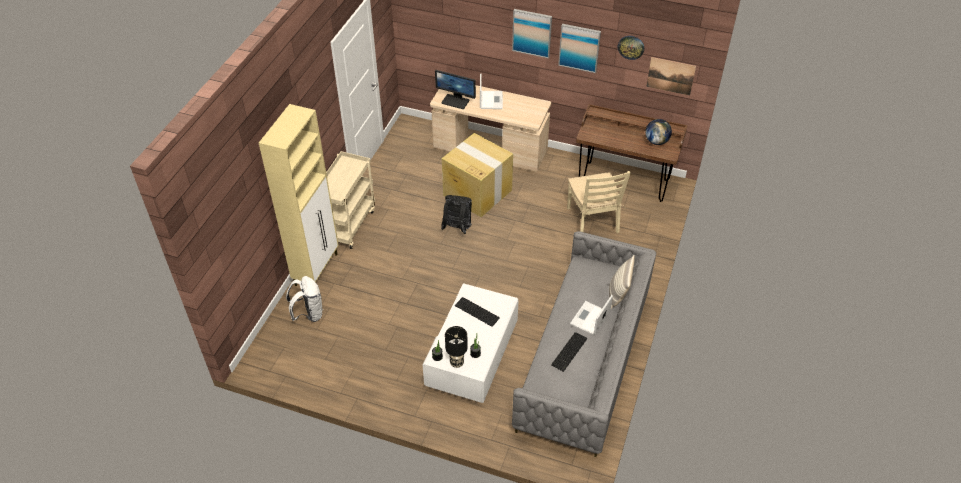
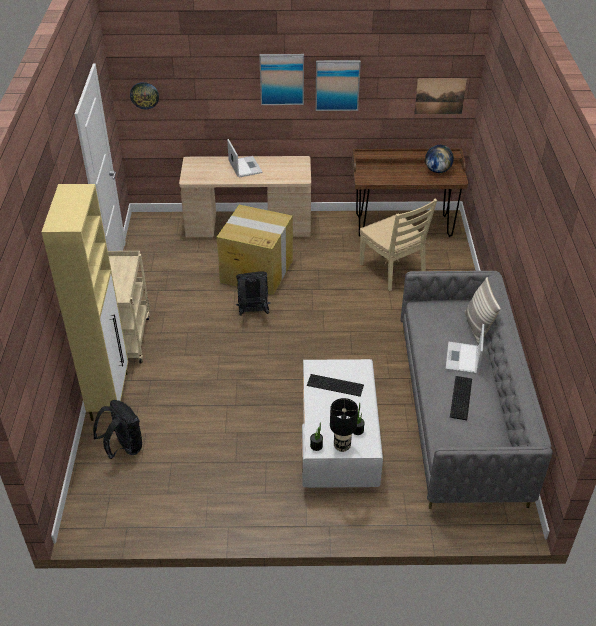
camera: 20 degrees left, 5 degrees down
white backpack [286,276,323,322] -> black backpack [93,400,142,459]
monitor [435,70,476,109] -> none
wall clock [618,36,644,60] -> wall clock moved to [130,82,159,109]

